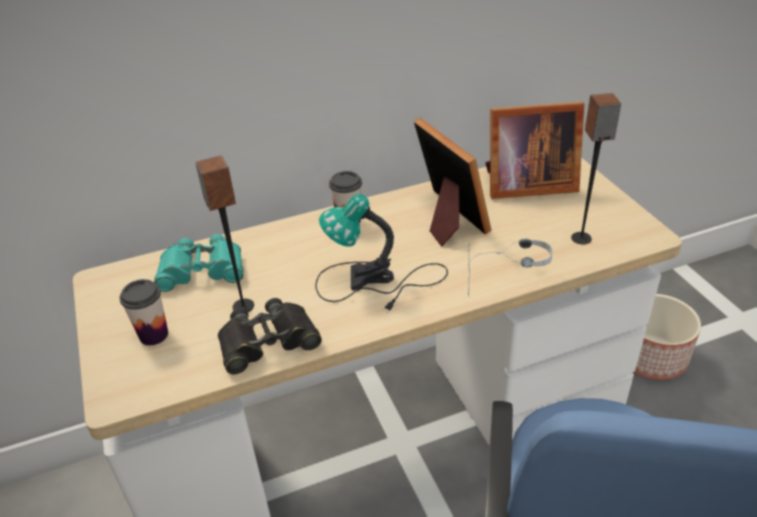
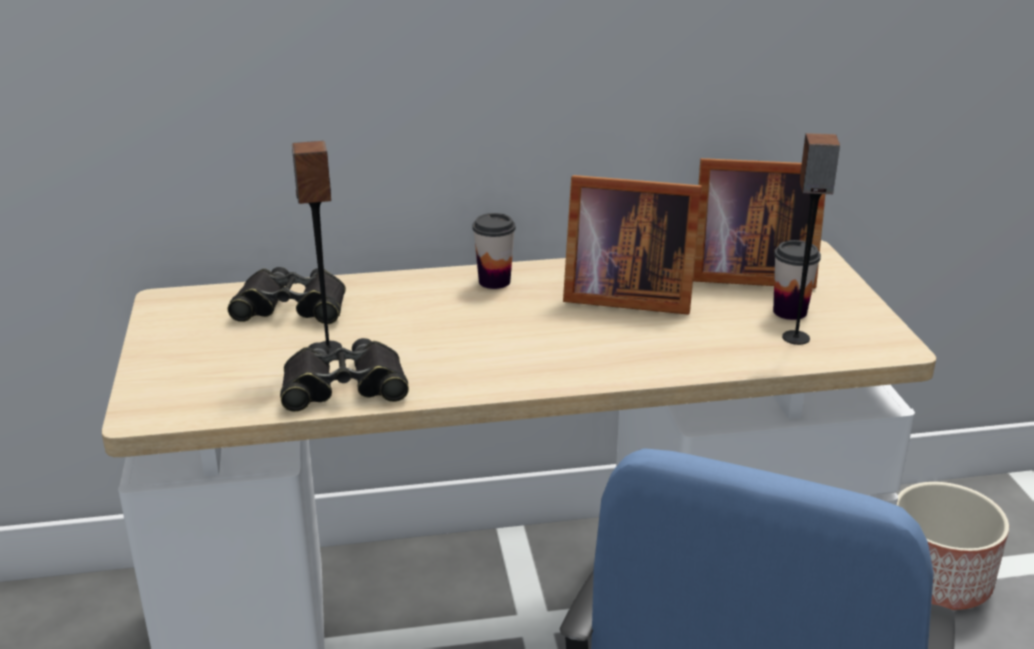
camera: 10 degrees right, 10 degrees down
cup [120,279,168,345] -> cup moved to [773,240,821,320]
turquoise binoculars [154,234,244,292] -> black binoculars [228,267,346,324]
table lamp [315,194,448,312] -> none
picture frame [414,118,491,246] -> picture frame turned 120 degrees clockwise [563,175,702,315]
headphones [468,238,553,297] -> none

